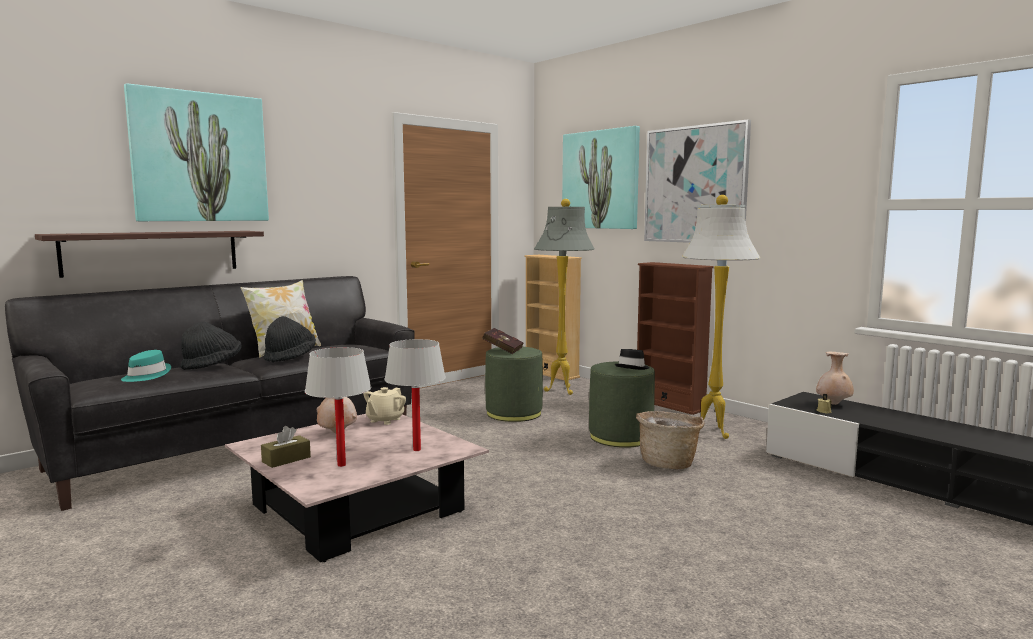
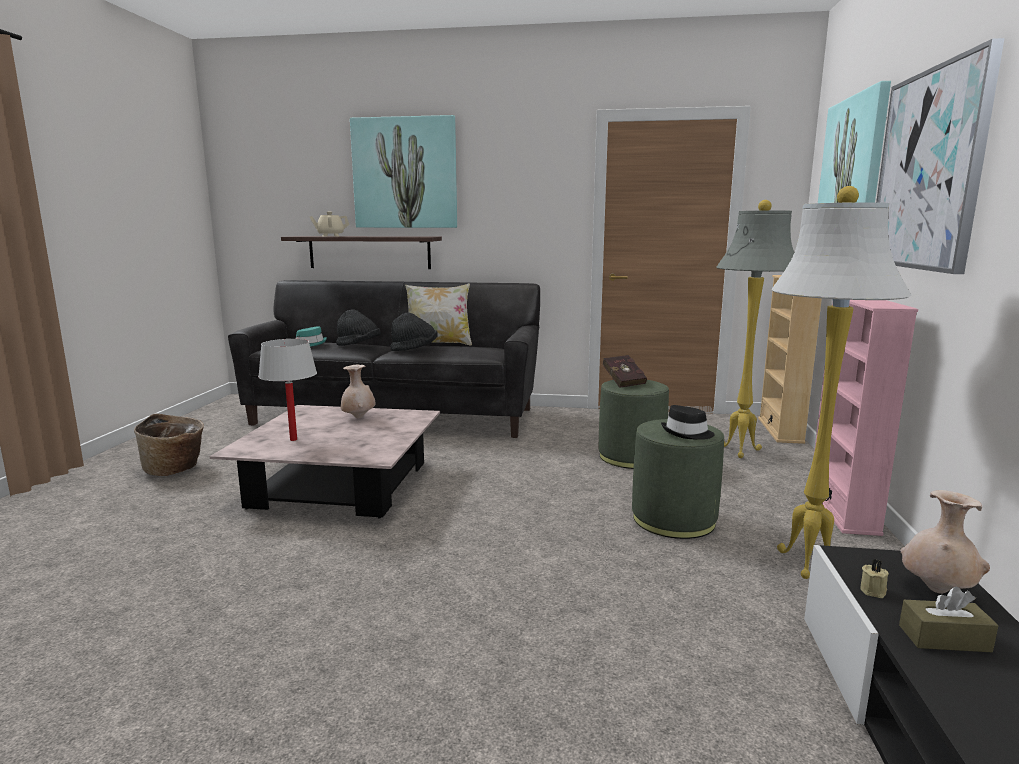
camera: 50 degrees right, 5 degrees up
brown tissue box [261,426,311,468] -> brown tissue box moved to [899,587,999,652]
beige teapot [364,387,406,425] -> beige teapot moved to [310,212,349,237]
white table lamp [384,339,446,451] -> none
basket [636,411,704,469] -> basket moved to [134,414,204,476]
brown bookcase [637,262,714,415] -> pink bookcase [814,300,918,536]

